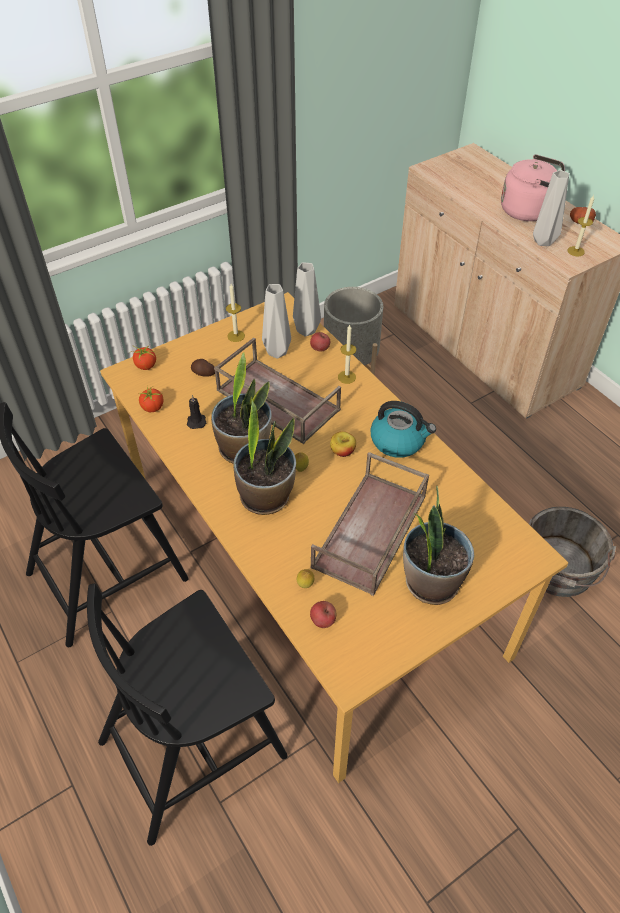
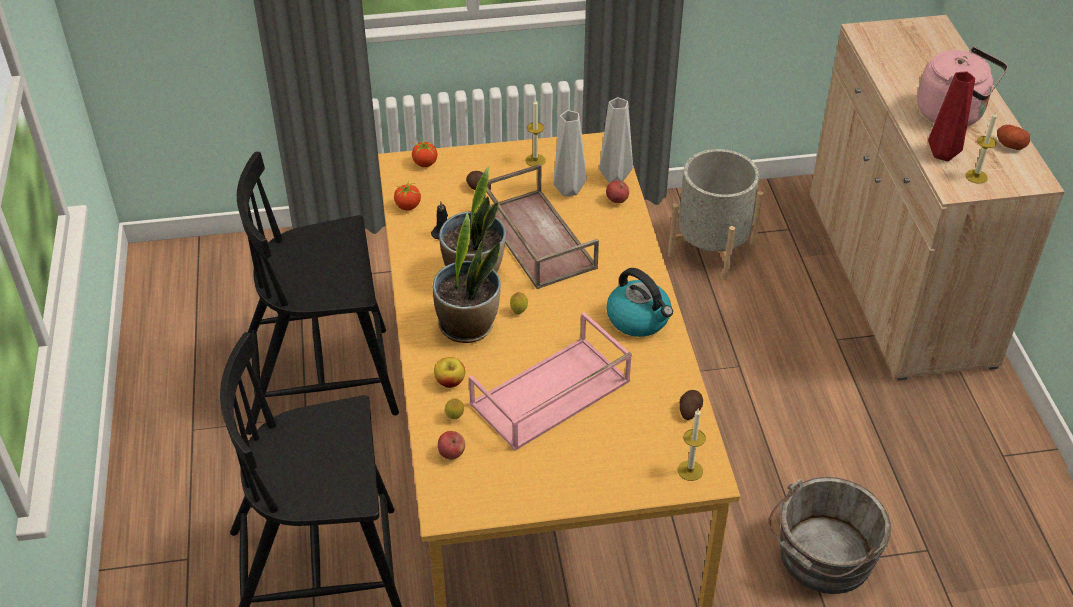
camera: 25 degrees right, 5 degrees down
brown tray [311,452,429,596] -> pink tray [469,312,632,451]
apple [330,431,356,457] -> apple moved to [434,357,465,388]
candle [338,325,356,384] -> candle moved to [678,408,706,481]
potted plant [403,486,474,605] -> none
grey vase [533,170,569,246] -> red vase [928,72,975,161]
none -> potato [680,390,703,420]

